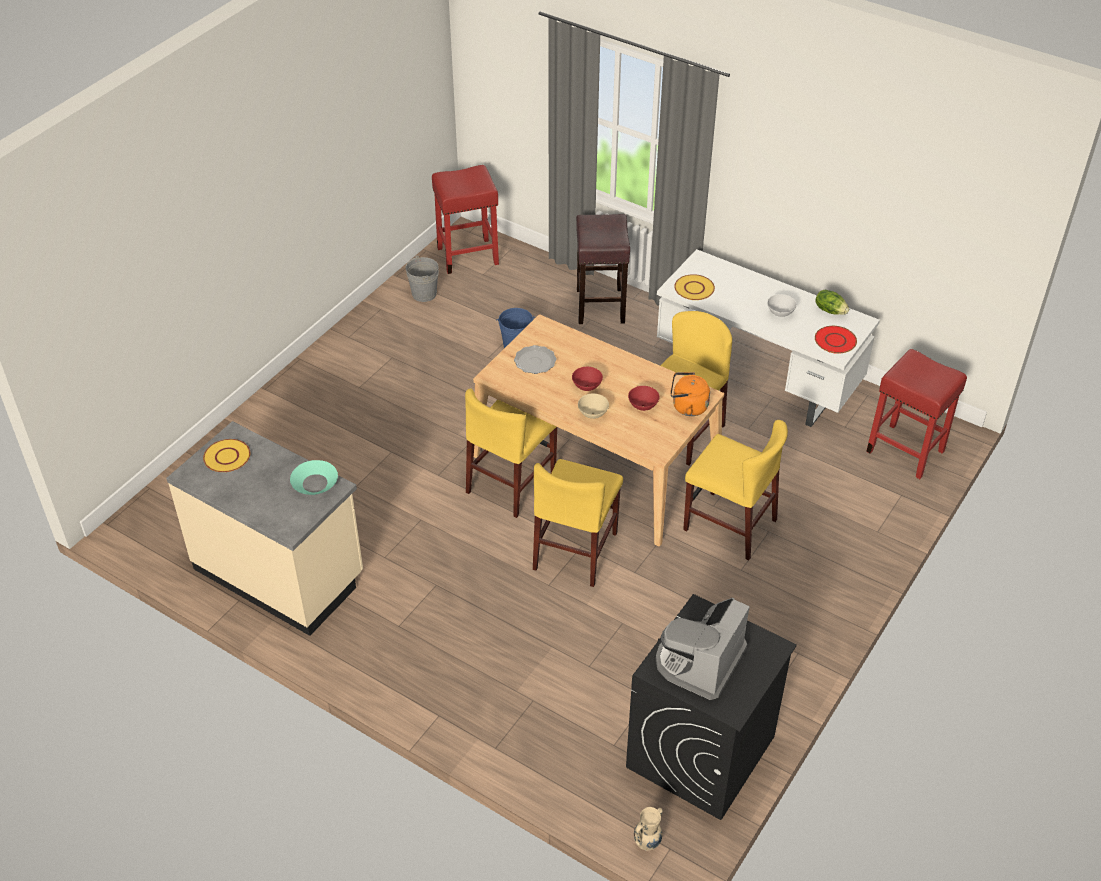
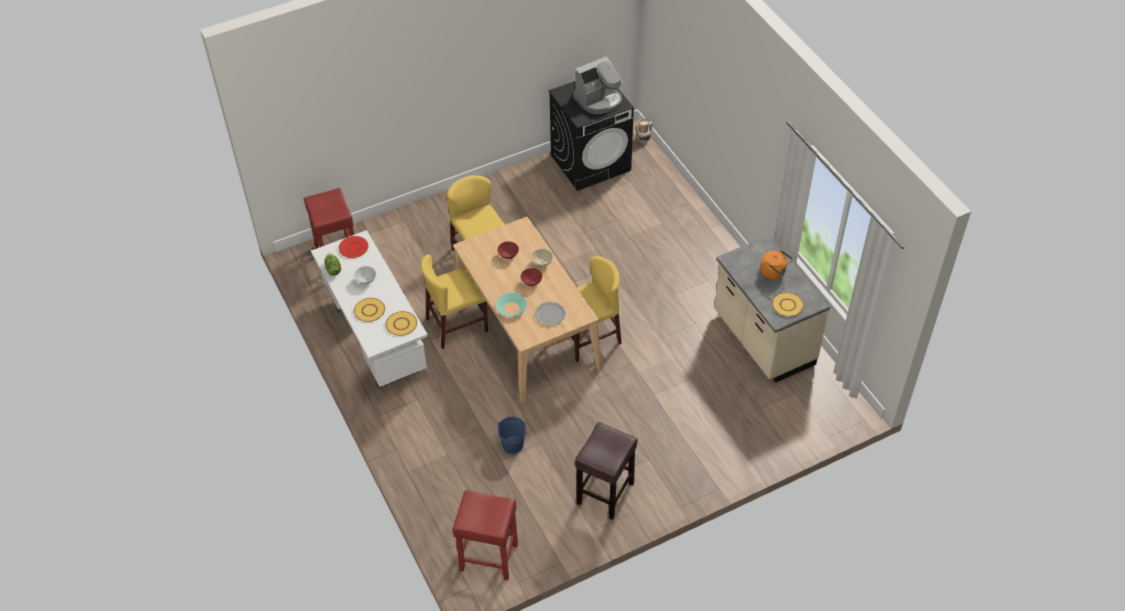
camera: 150 degrees left, 5 degrees up
turquoise bowl [290,460,338,495] -> turquoise bowl moved to [496,293,527,317]
grey bucket [405,256,439,302] -> none
yellow chair [533,459,623,587] -> none
brown stool [576,214,630,324] -> brown stool moved to [575,422,638,520]
orange kettle [671,372,710,416] -> orange kettle moved to [760,250,792,280]
none -> yellow plate [354,298,385,322]

